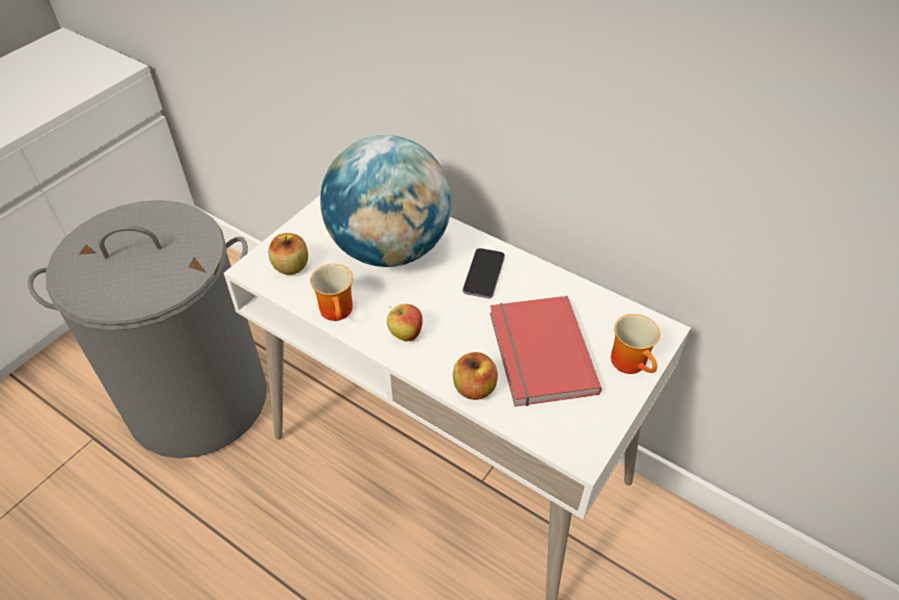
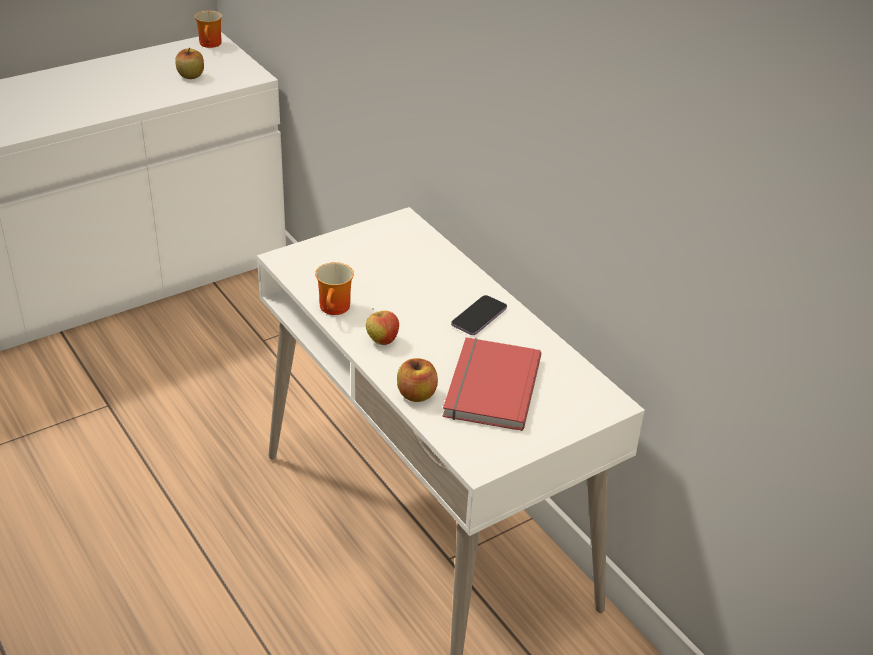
camera: 20 degrees right, 10 degrees down
grey laundry basket [28,200,267,458] -> none
apple [268,233,308,275] -> apple moved to [175,47,204,79]
globe [320,135,452,267] -> none
mug [611,314,660,374] -> mug moved to [195,10,222,48]

